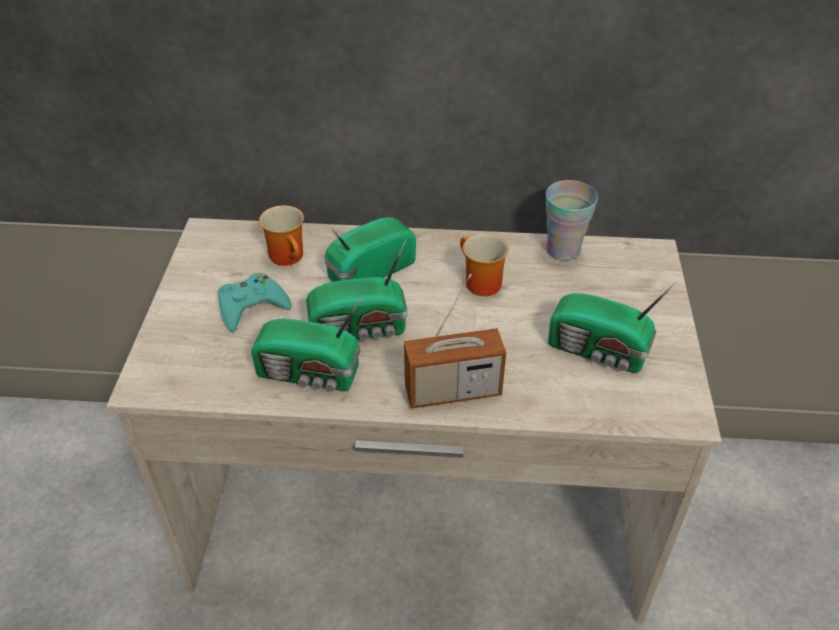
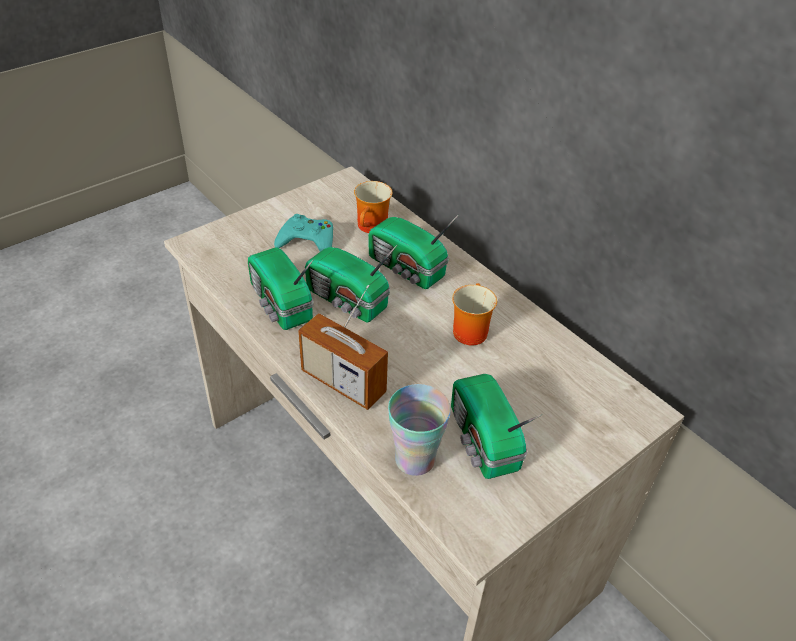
camera: 45 degrees right, 0 degrees up
radio [324,217,416,282] -> radio turned 150 degrees counterclockwise [368,215,458,289]
cup [546,180,598,261] -> cup moved to [388,384,451,476]

